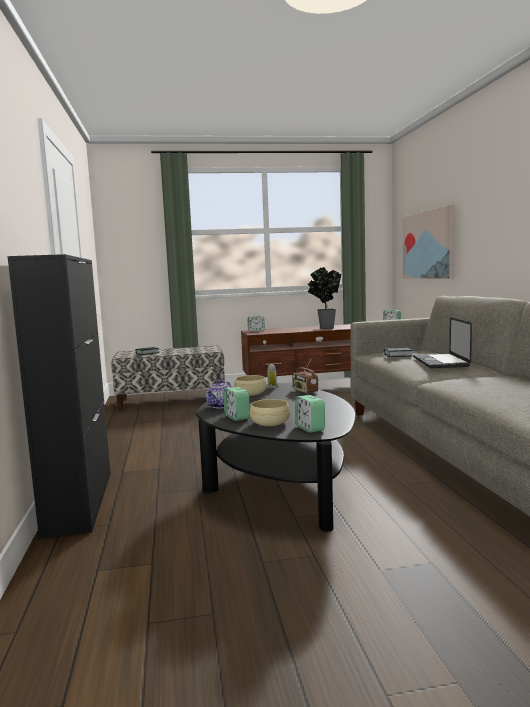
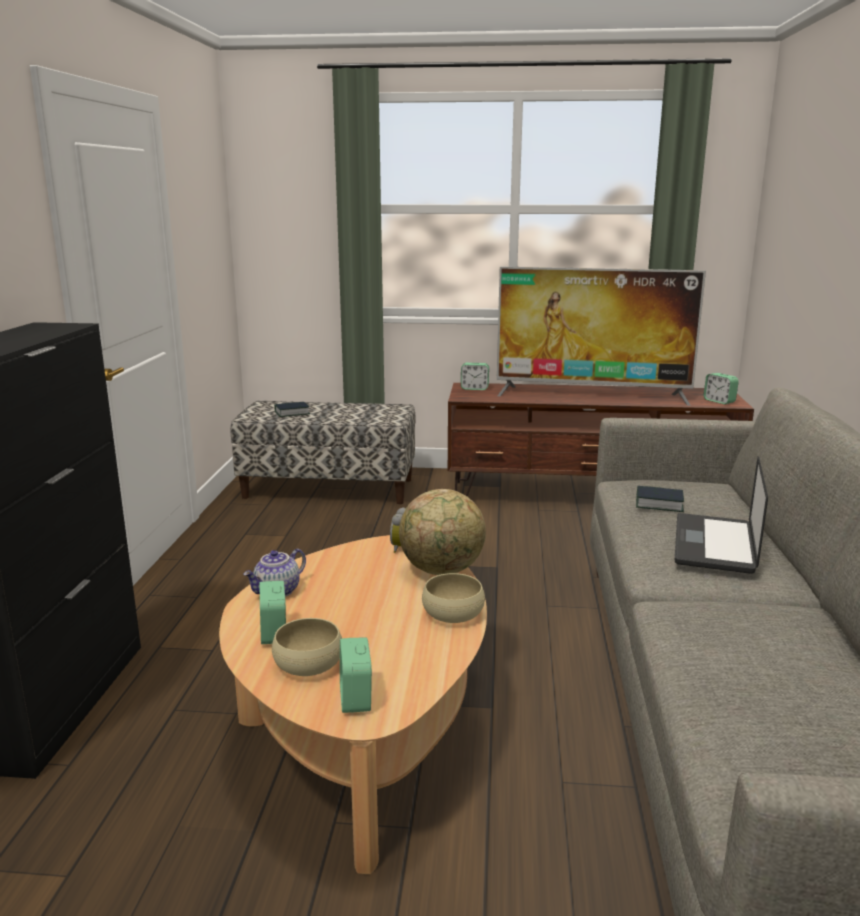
camera: 15 degrees right, 10 degrees up
black coffee table [195,383,356,532] -> beige coffee table [219,535,487,874]
beige bowl [234,375,267,396] -> beige bowl moved to [422,573,485,623]
radio [292,360,318,393] -> globe [399,489,486,575]
potted plant [308,267,342,329] -> television [497,267,706,406]
picture [403,204,455,279] -> none

